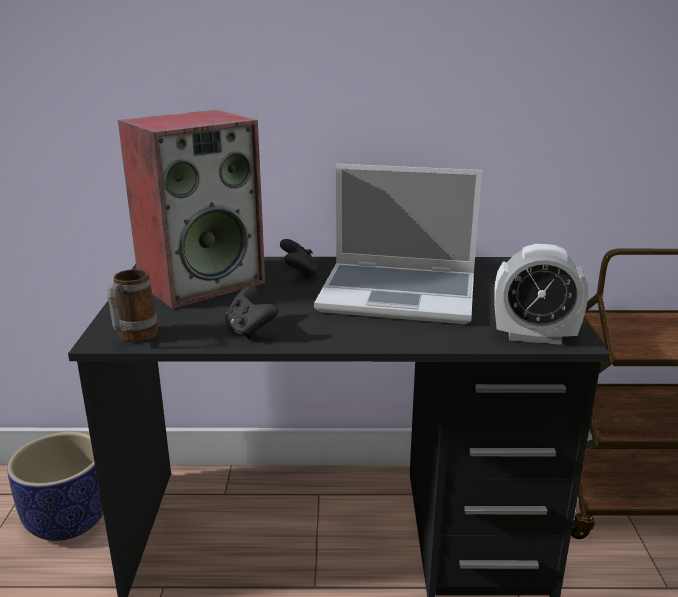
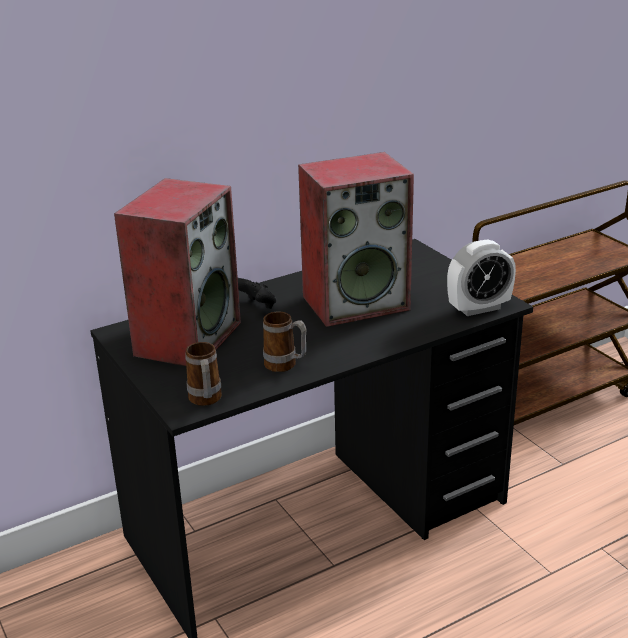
camera: 30 degrees left, 5 degrees up
planter [7,431,104,541] -> none
black game controller [225,286,279,340] -> mug [263,312,306,372]
laptop [314,164,482,324] -> speaker [298,152,414,327]

